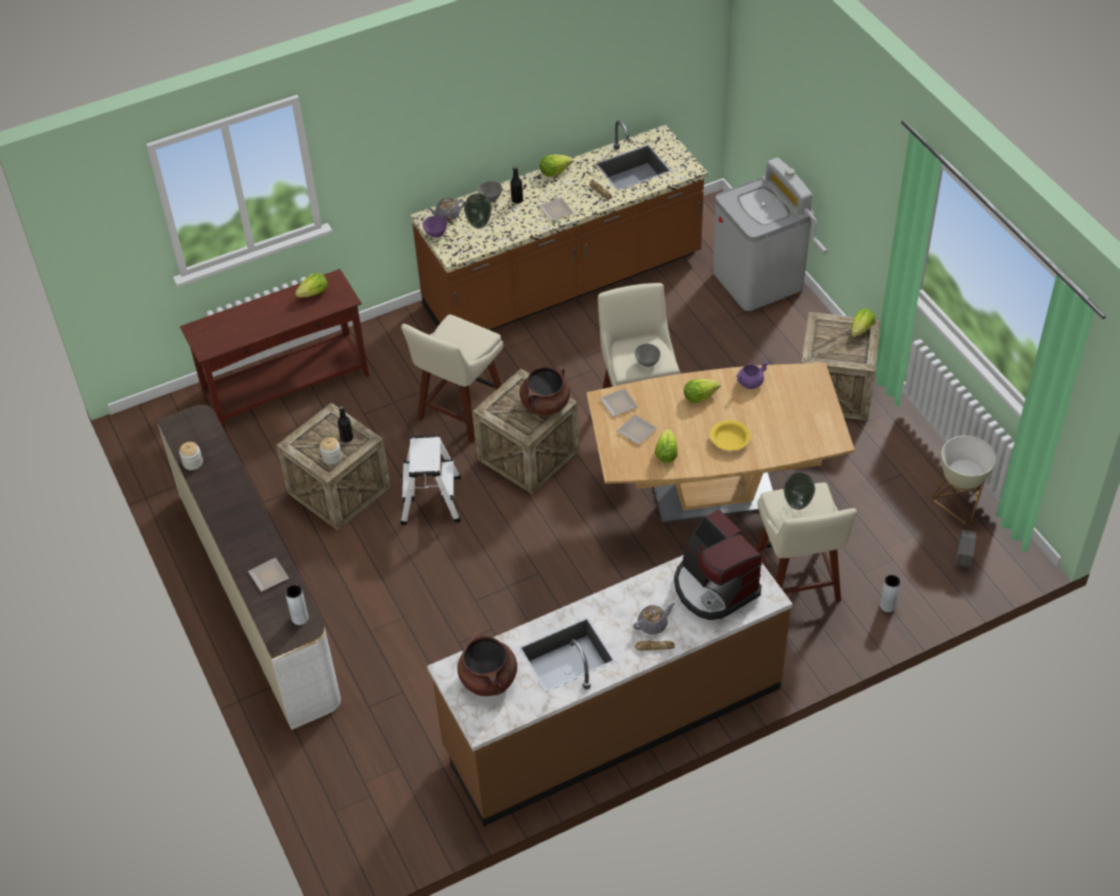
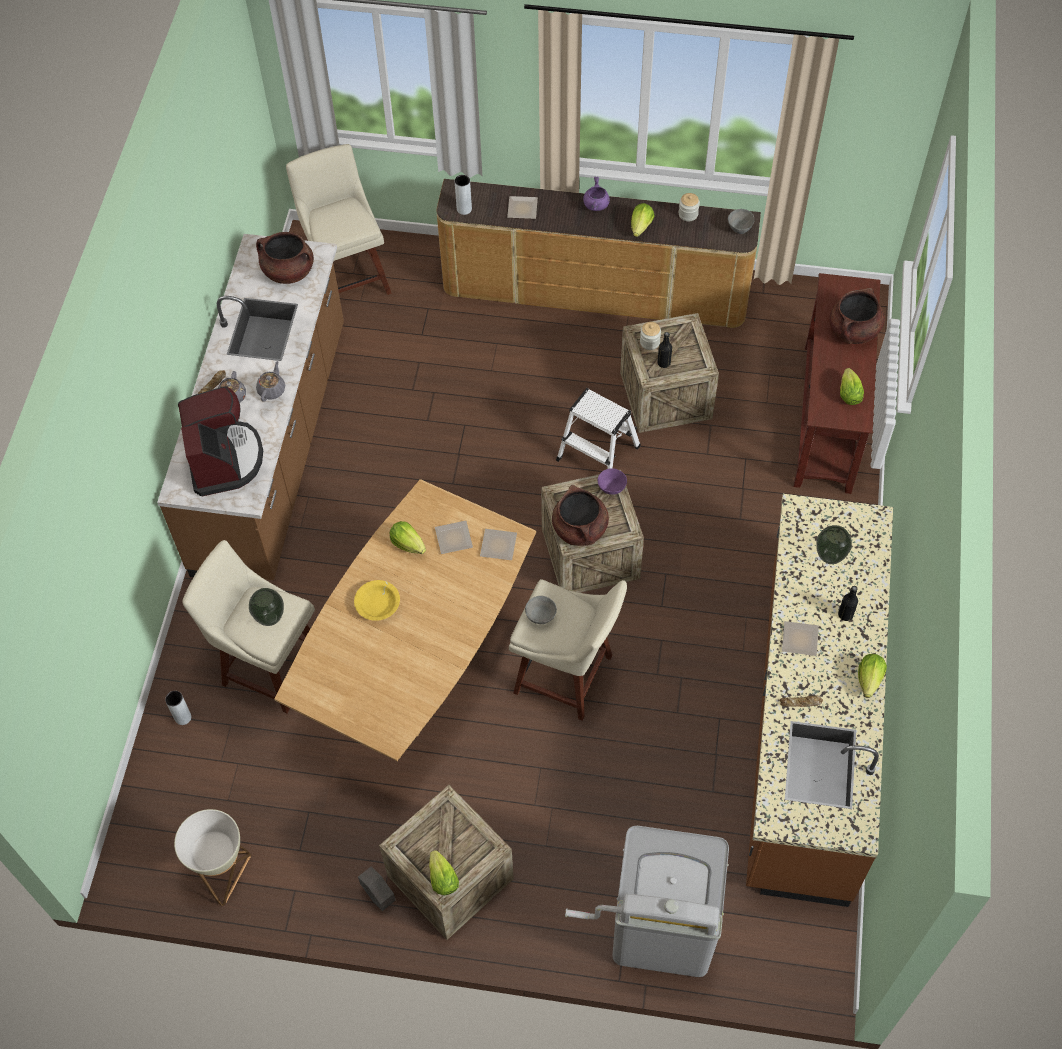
camera: 125 degrees right, 10 degrees up
white cabinet [157,405,341,730] -> brown cabinet [436,179,761,328]
beige stool [401,314,503,443] -> beige stool moved to [286,144,392,295]
purple bowl [423,216,447,238] -> purple bowl moved to [598,468,627,495]
grey teapot [427,198,465,221] -> grey teapot moved to [256,361,285,402]
grey bowl [478,181,502,202] -> grey bowl moved to [728,209,755,234]
coffee machine [674,509,762,620] -> coffee machine turned 75 degrees clockwise [178,386,263,496]
lettuce [684,379,720,403] -> lettuce moved to [631,203,655,237]
purple cooking pot [736,360,769,389] -> purple cooking pot moved to [583,177,610,211]
grey planter [956,530,976,568] -> grey planter moved to [358,866,396,911]
none -> brown cooking pot [829,288,885,344]

